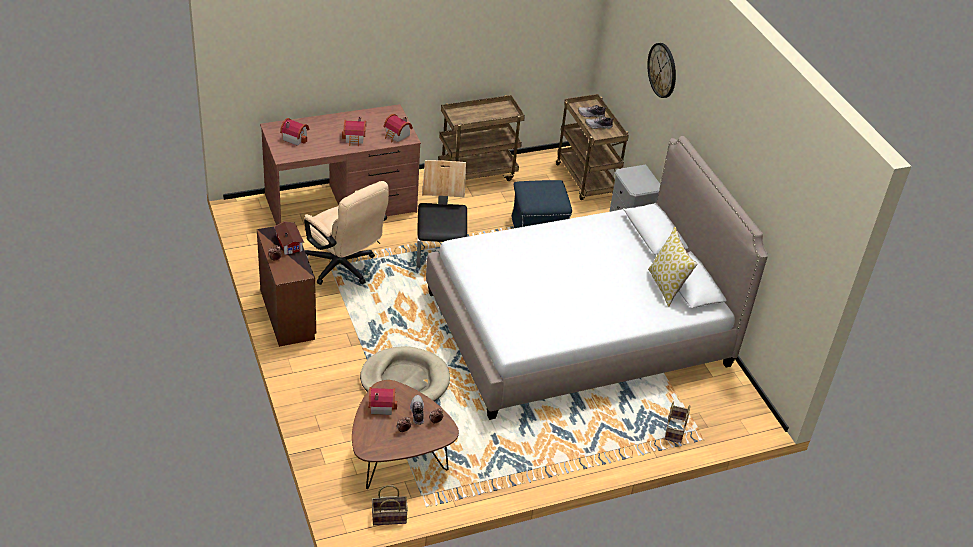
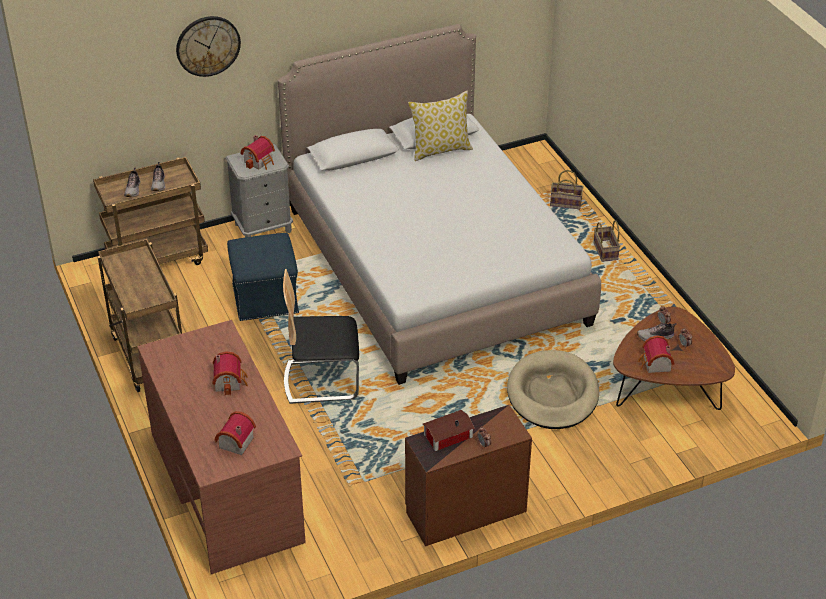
camera: 90 degrees left, 0 degrees up
beige office chair [304,181,389,285] -> none
basket [372,485,408,525] -> basket moved to [593,220,620,262]
toy house [384,114,413,143] -> toy house moved to [240,135,275,170]

